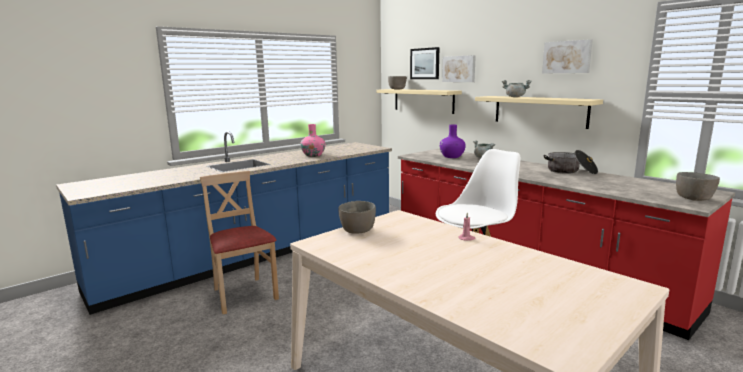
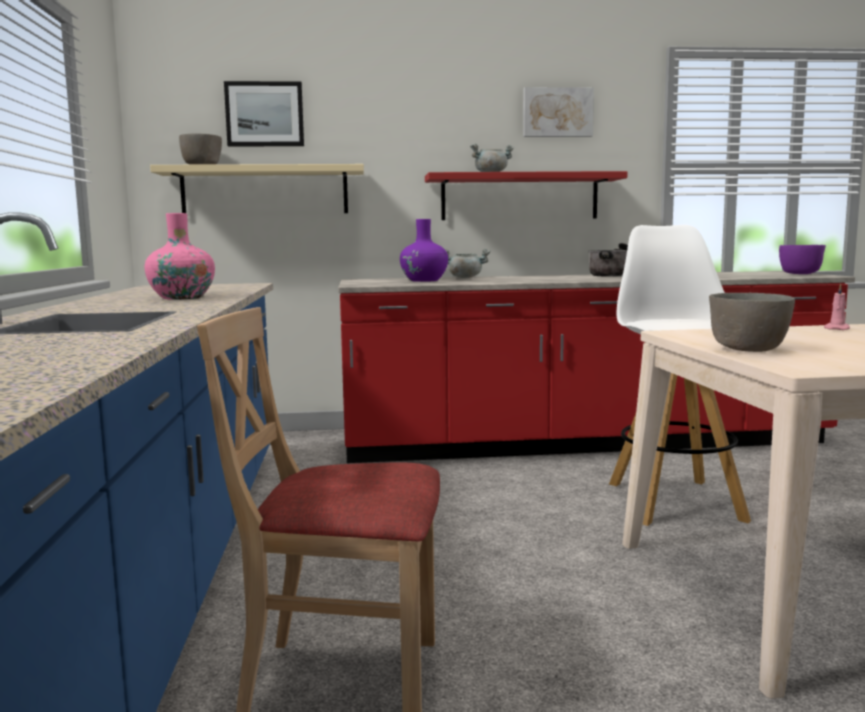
camera: 55 degrees left, 5 degrees down
picture [442,55,476,82] -> none
beige shelf [475,96,603,129] -> red shelf [425,171,627,220]
grey bowl [676,172,720,201] -> purple bowl [779,245,826,274]

